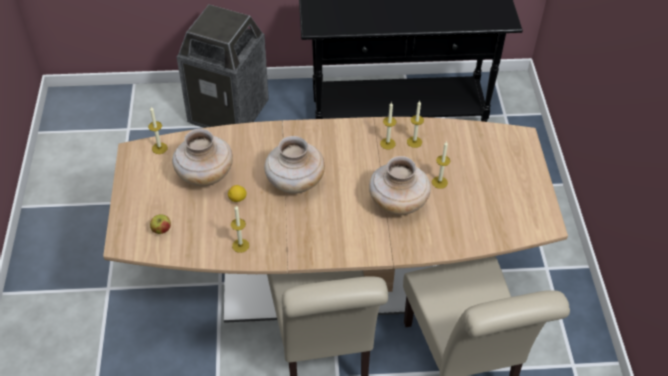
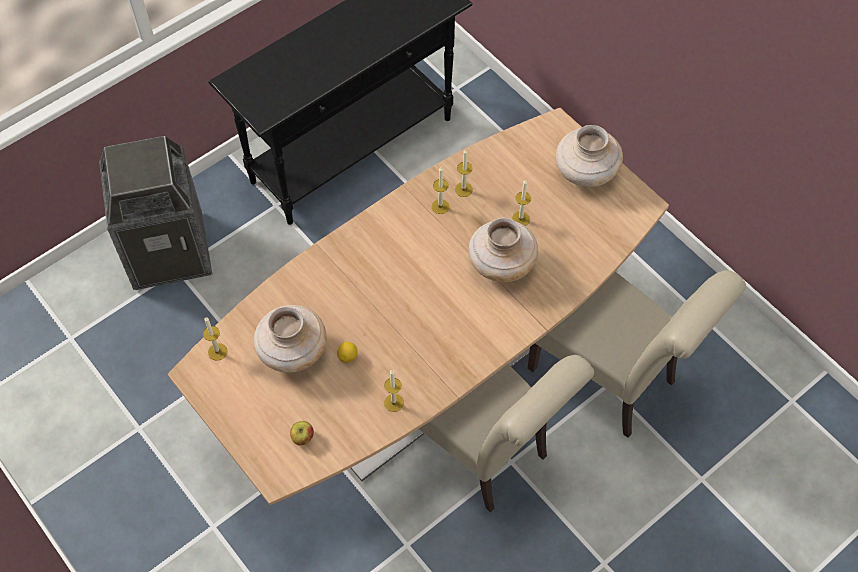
camera: 35 degrees left, 10 degrees up
beige vase [264,136,325,194] -> beige vase moved to [556,125,623,187]

